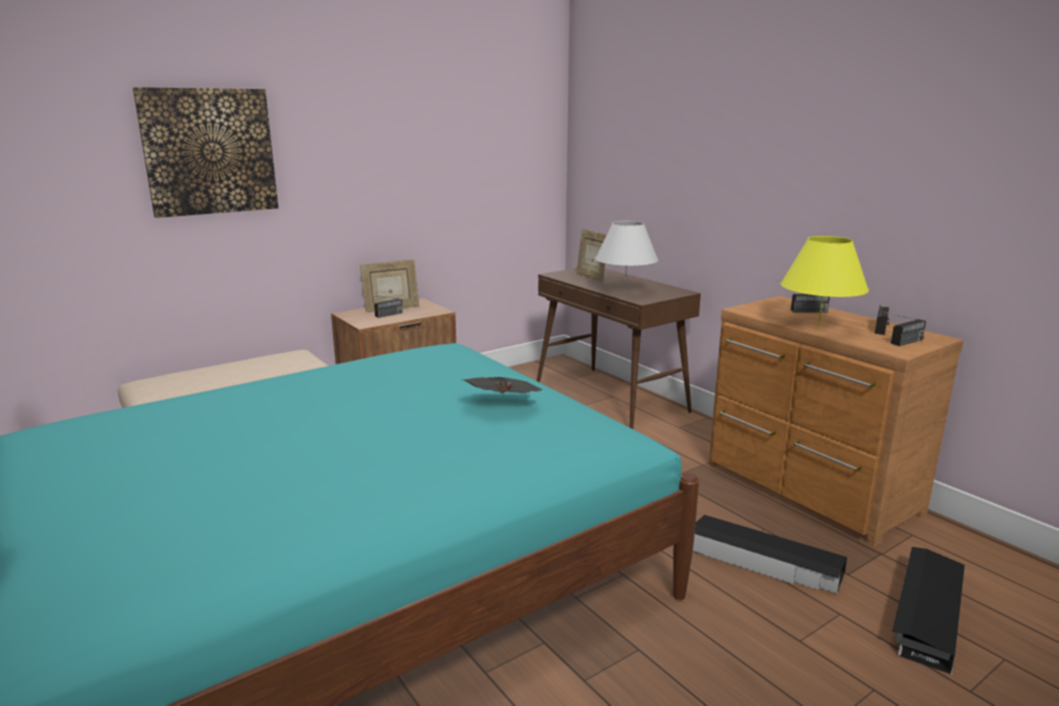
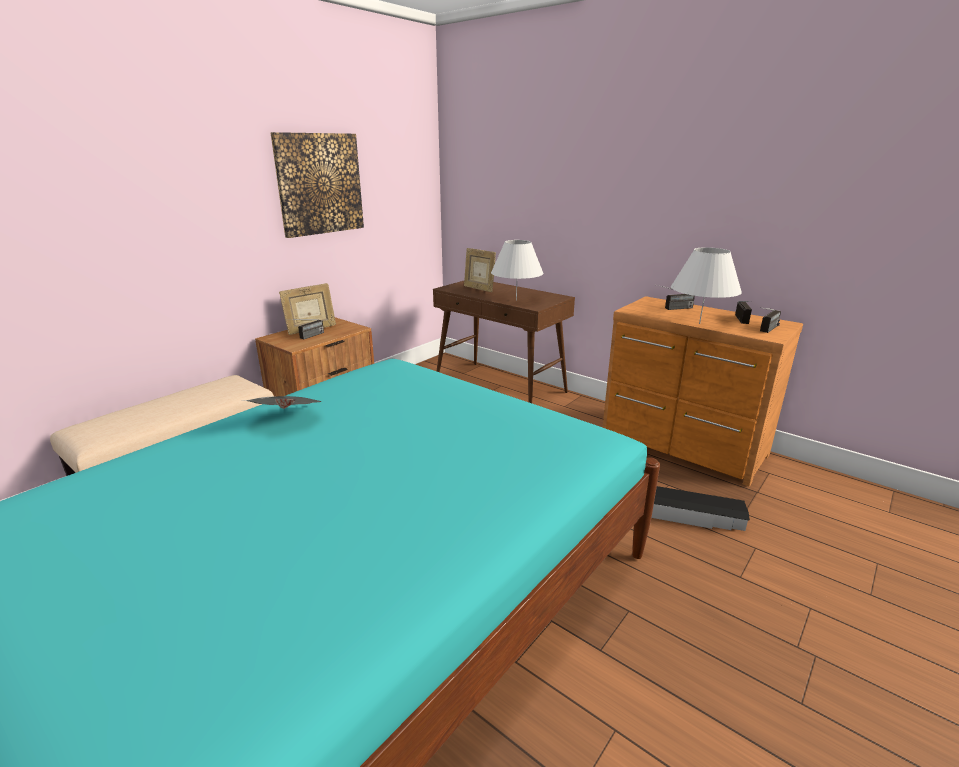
camera: 15 degrees left, 5 degrees up
picture [133,87,278,218] -> picture moved to [270,132,364,238]
newspaper [460,377,542,393] -> newspaper moved to [242,396,321,409]
yellow table lamp [780,236,869,330] -> white table lamp [671,247,742,324]
black storage box [892,547,965,674] -> none

